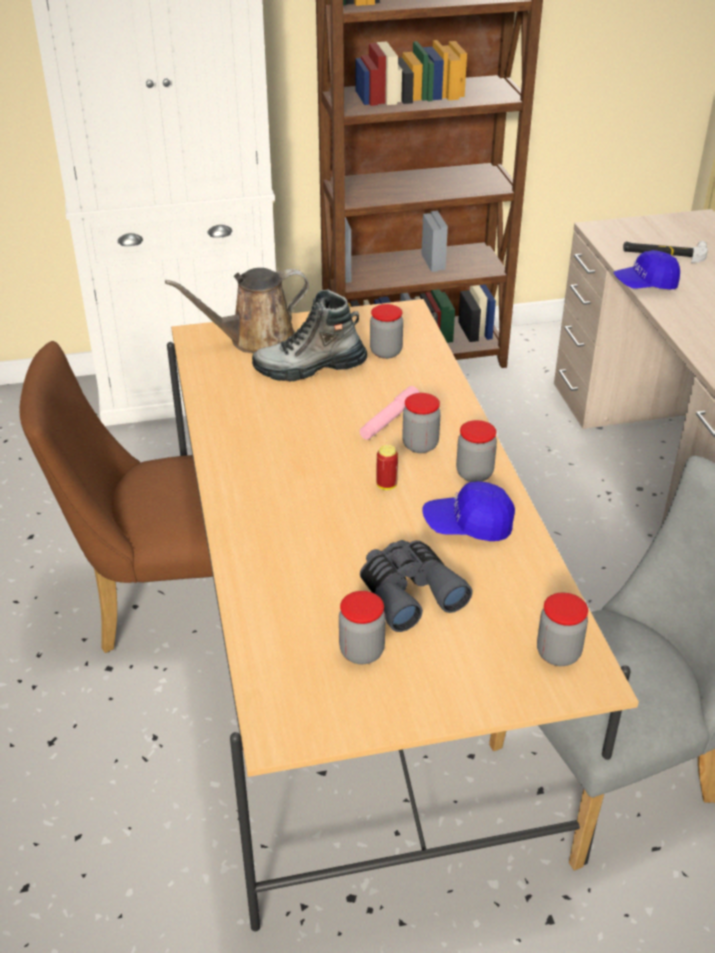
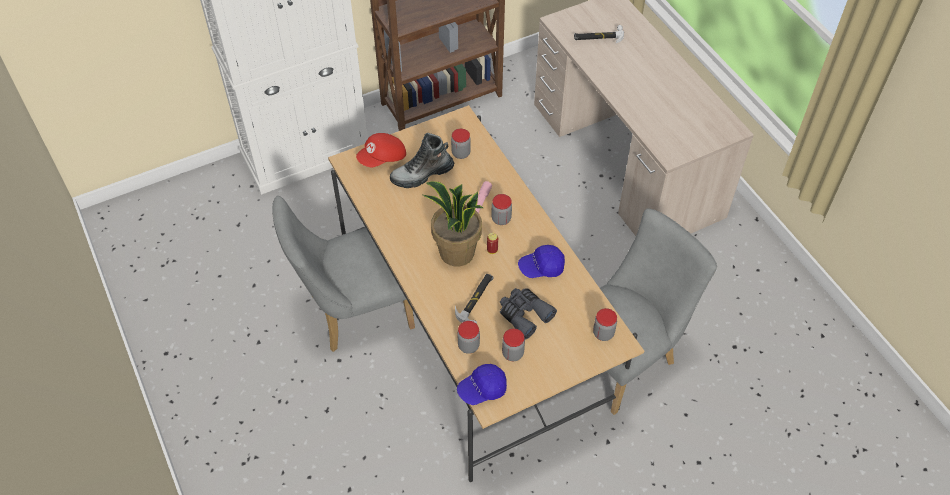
camera: 15 degrees left, 15 degrees up
brown chair [20,341,213,653] -> grey chair [272,196,415,352]
brown watering can [165,268,309,353] -> red cap [356,133,406,167]
jar [456,420,497,482] -> jar moved to [458,321,480,354]
blue cap [613,250,680,289] -> blue cap moved to [457,364,507,405]
none -> potted plant [423,181,483,266]
none -> hammer [455,274,494,324]

